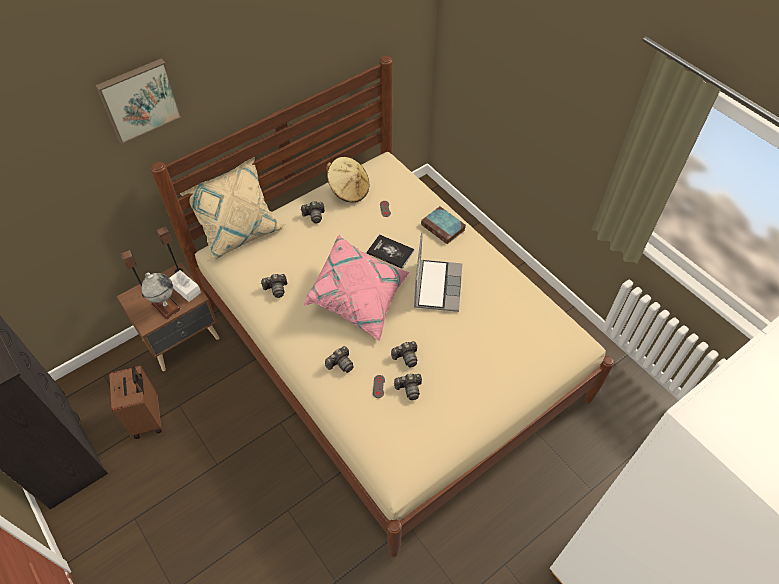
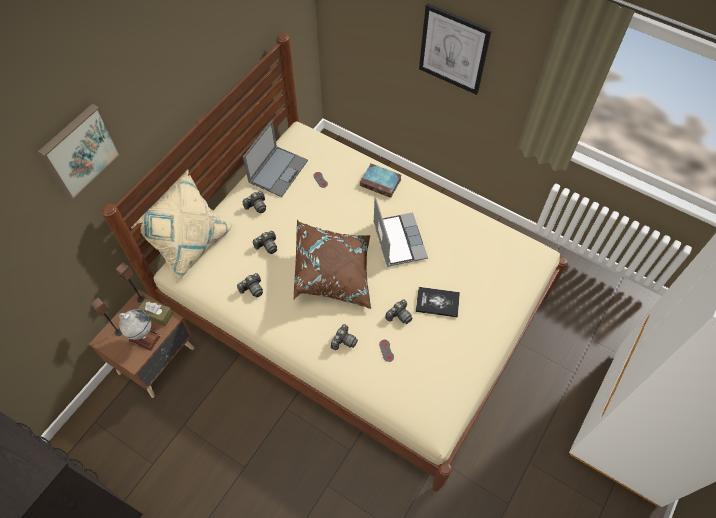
camera: 20 degrees left, 5 degrees up
brown suitcase [109,365,162,439] -> none
white tissue box [170,270,201,302] -> brown tissue box [138,298,173,326]
pink pillow [303,234,410,342] -> brown pillow [294,219,371,309]
beige hat [326,157,369,203] -> laptop [243,120,308,197]
book [367,234,414,269] -> book moved to [416,287,460,318]
camera [394,374,422,400] -> camera moved to [253,231,277,254]
none -> picture [419,3,492,95]

